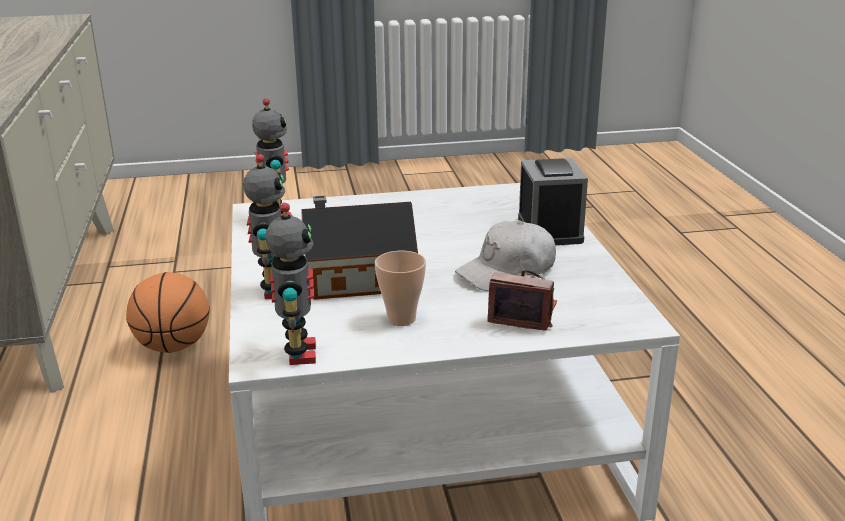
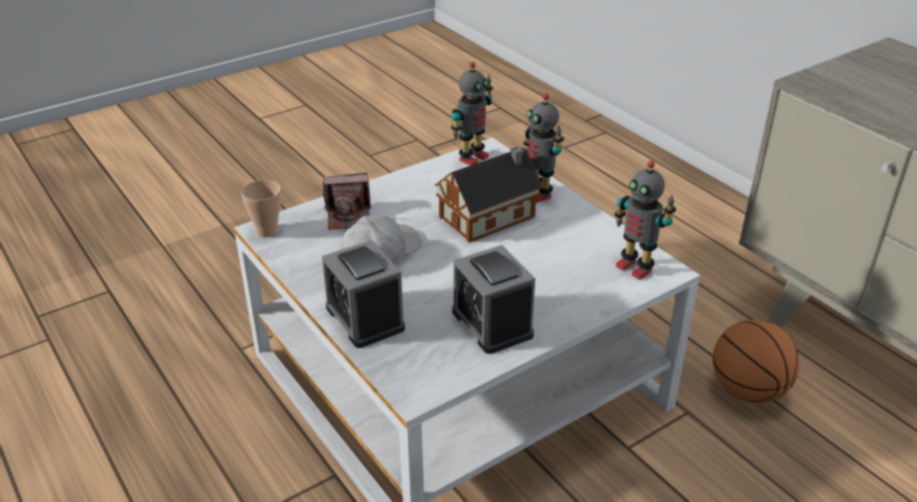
camera: 155 degrees right, 10 degrees up
toy robot [265,203,316,365] -> toy robot turned 105 degrees counterclockwise [451,62,493,166]
cup [375,251,426,326] -> cup moved to [241,180,281,237]
none -> alarm clock [452,245,535,354]

